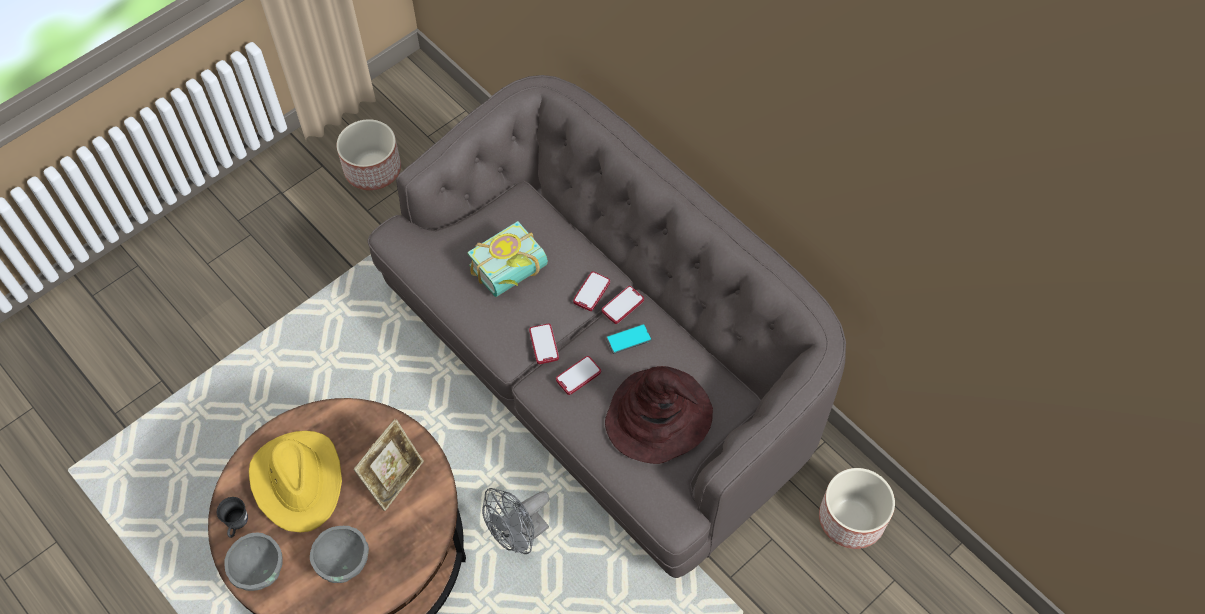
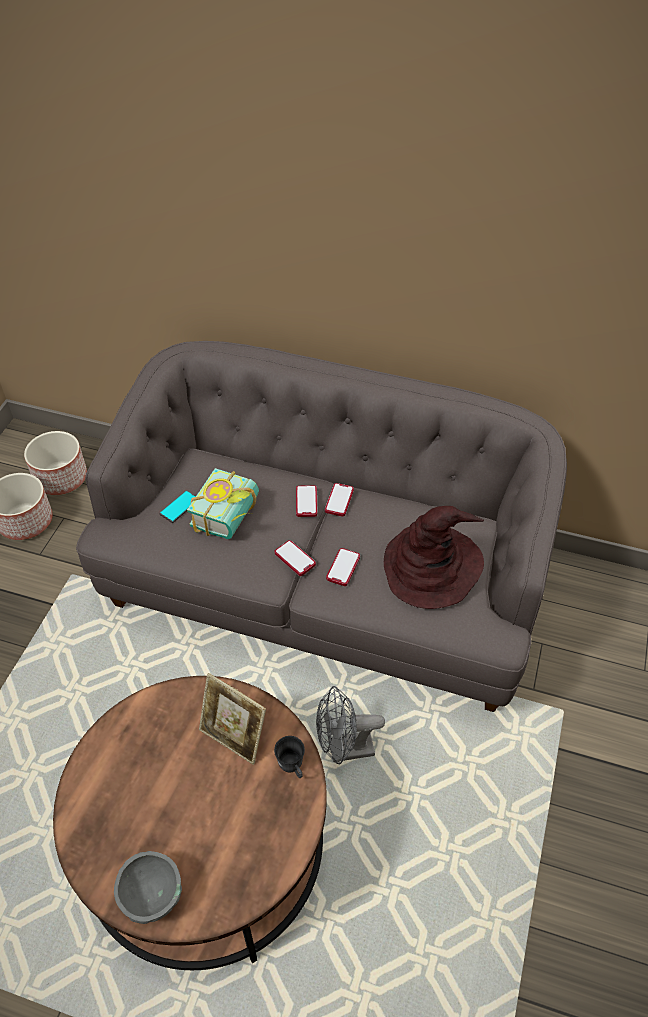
camera: 30 degrees left, 10 degrees down
grey mug [217,497,248,538] -> grey mug moved to [274,736,305,778]
yellow hat [249,431,342,532] -> none
grey bowl [310,526,369,583] -> none
picture frame [353,419,424,511] -> picture frame turned 120 degrees clockwise [199,673,266,765]
grey fan [482,488,549,554] -> grey fan turned 60 degrees clockwise [316,686,385,764]
phone [606,324,652,354] -> phone moved to [159,490,196,523]
planter [819,468,895,549] -> planter moved to [24,431,87,495]

